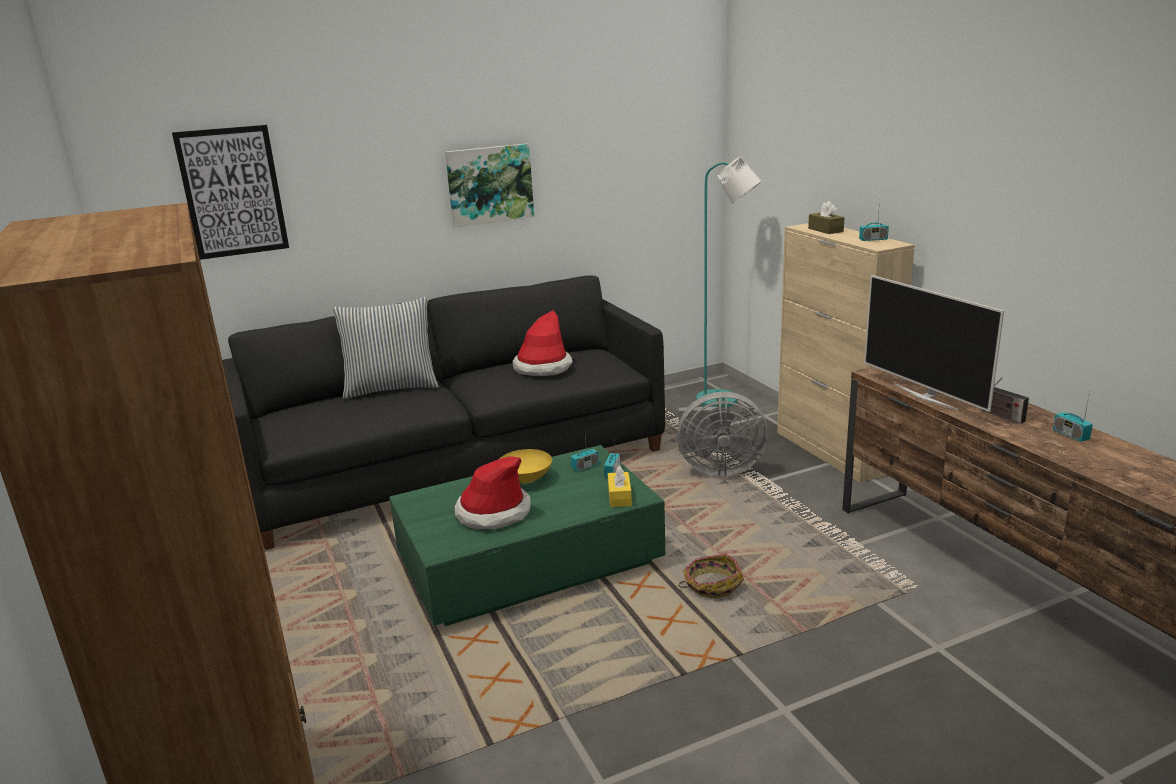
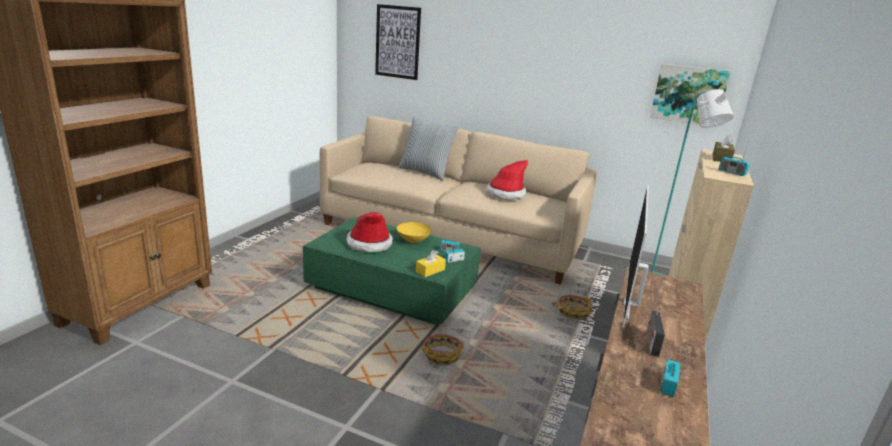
camera: 45 degrees right, 0 degrees up
black sofa [222,275,665,550] -> beige sofa [319,116,597,284]
picture [445,144,534,227] -> picture moved to [650,64,731,127]
grey fan [677,392,768,477] -> basket [552,295,592,320]

